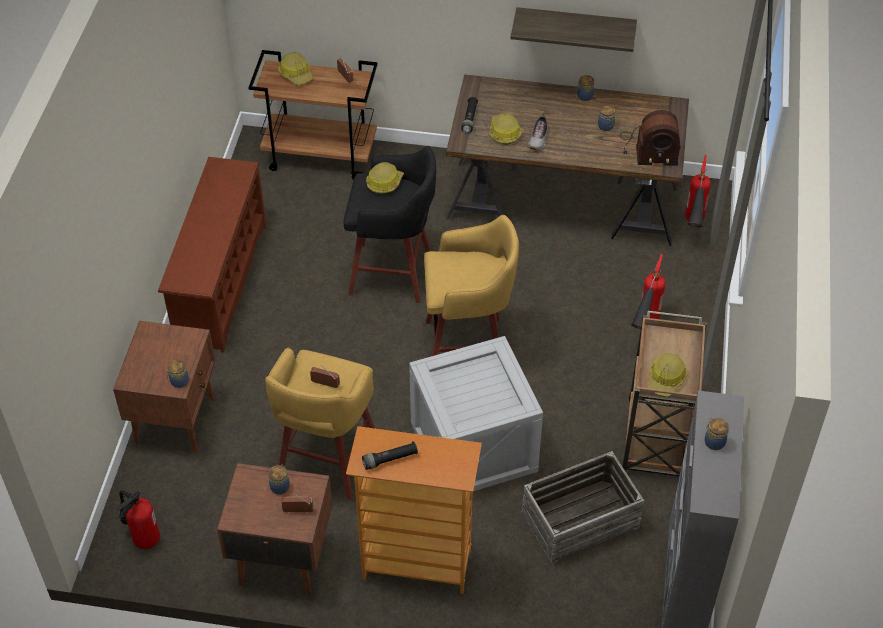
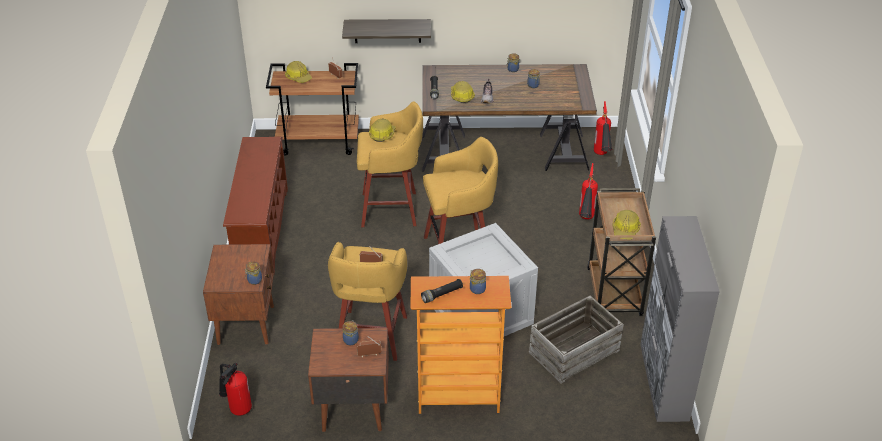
camera: 10 degrees left, 10 degrees down
black stool [343,146,436,303] -> yellow stool [357,101,423,227]
shelf [510,7,637,52] -> shelf moved to [342,19,431,43]
radio [620,110,681,166] -> none
jar [705,418,729,450] -> jar moved to [470,269,486,294]

